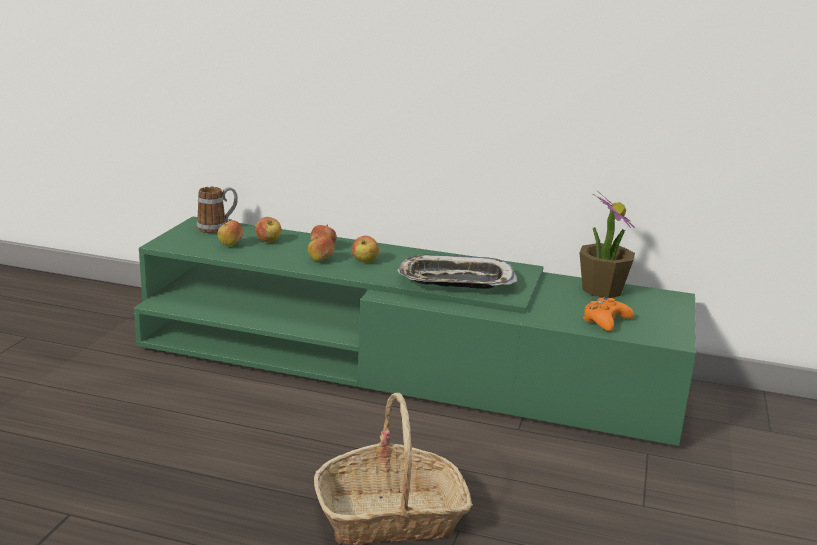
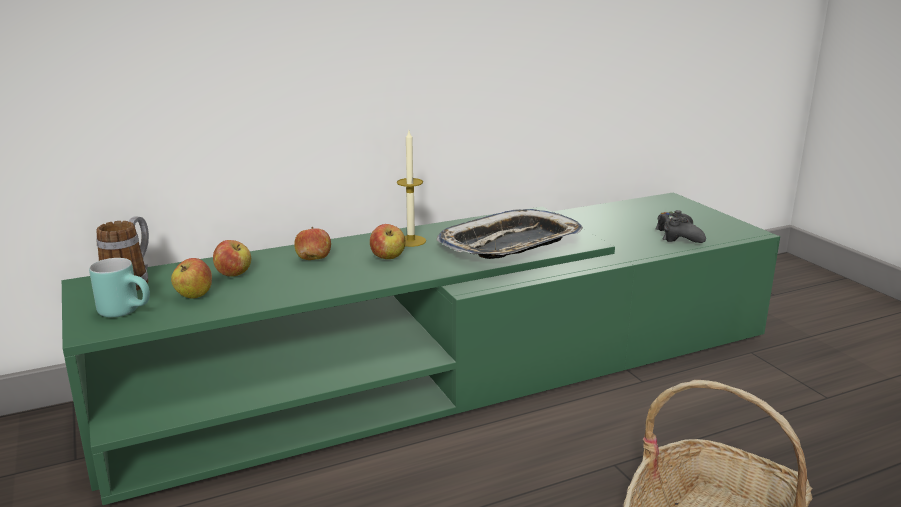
camera: 40 degrees left, 0 degrees up
apple [308,236,334,262] -> none
potted plant [579,192,635,298] -> none
orange game controller [583,297,634,331] -> black game controller [655,210,706,243]
none -> turquoise mug [89,258,150,317]
none -> candle [397,131,426,247]

